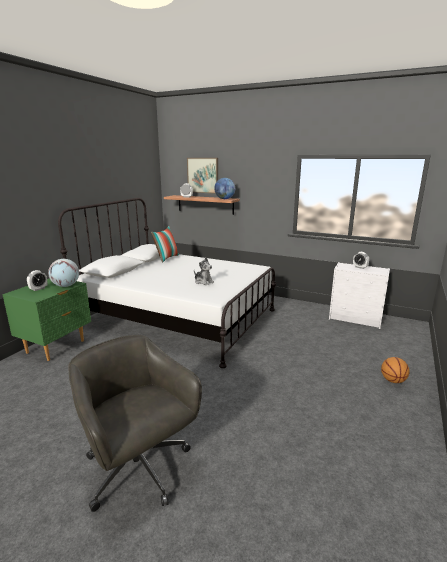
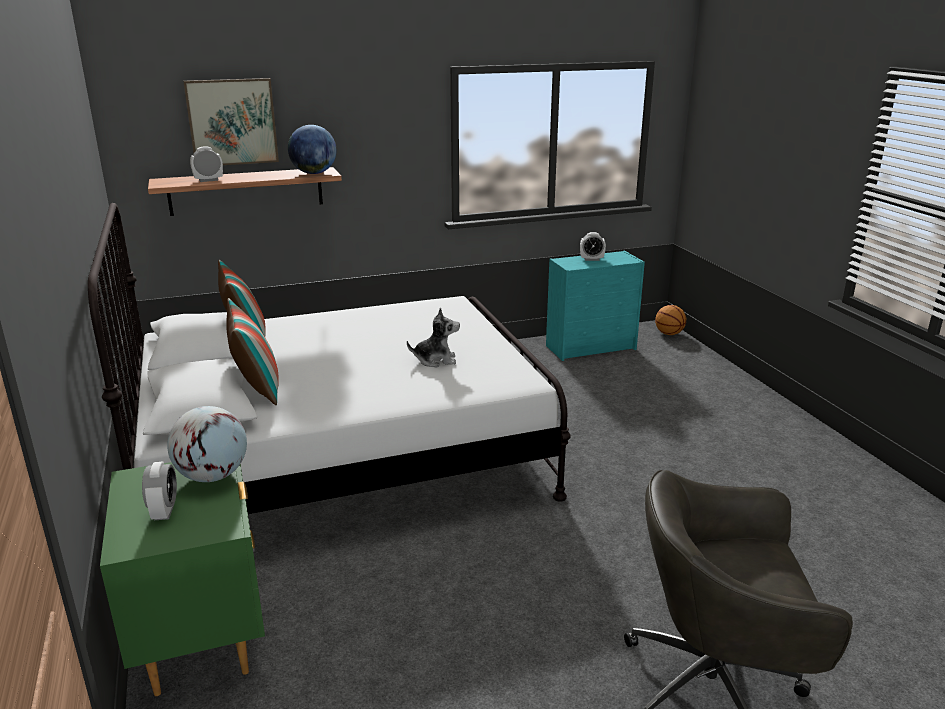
camera: 45 degrees left, 5 degrees up
white dresser [329,262,390,329] -> turquoise dresser [546,250,645,361]
basketball [381,357,409,383] -> basketball moved to [655,305,686,335]
none -> pillow [226,298,279,405]

